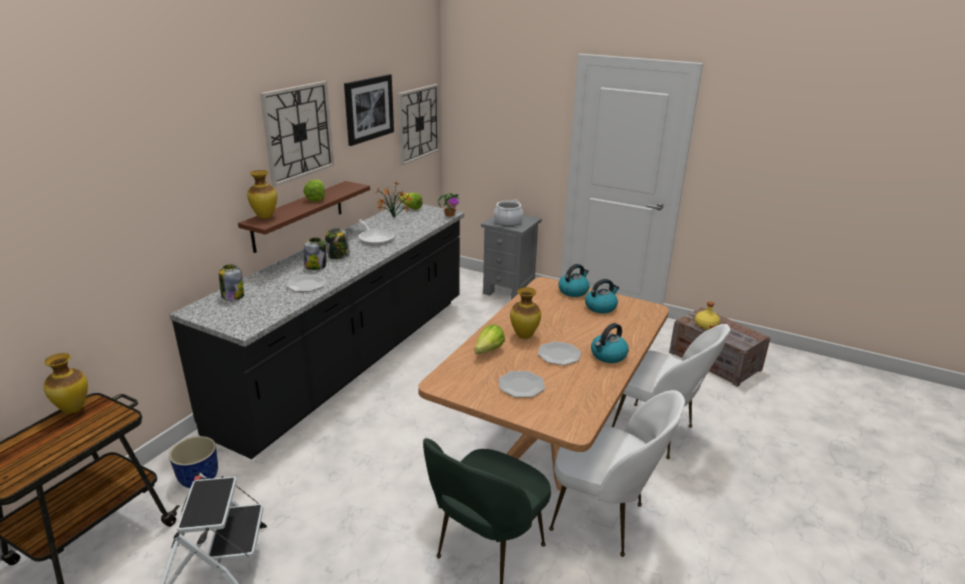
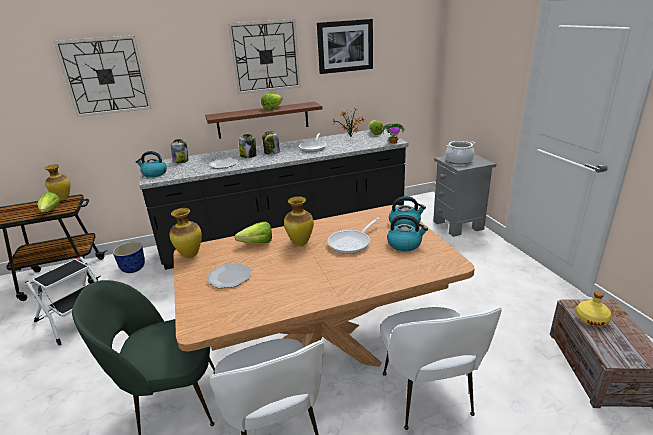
camera: 45 degrees right, 0 degrees up
vase [247,170,277,219] -> vase moved to [170,208,202,258]
wall clock [397,84,440,166] -> wall clock moved to [53,35,152,117]
plate [537,341,581,365] -> none
kettle [591,323,629,363] -> kettle moved to [136,151,167,177]
none -> lettuce [37,192,60,213]
none -> frying pan [327,217,380,254]

